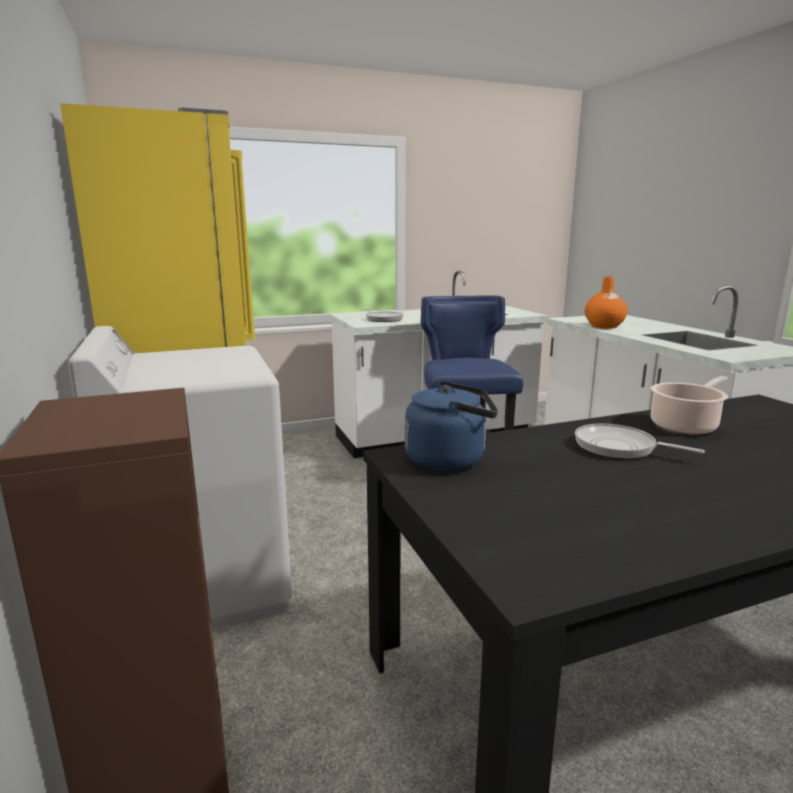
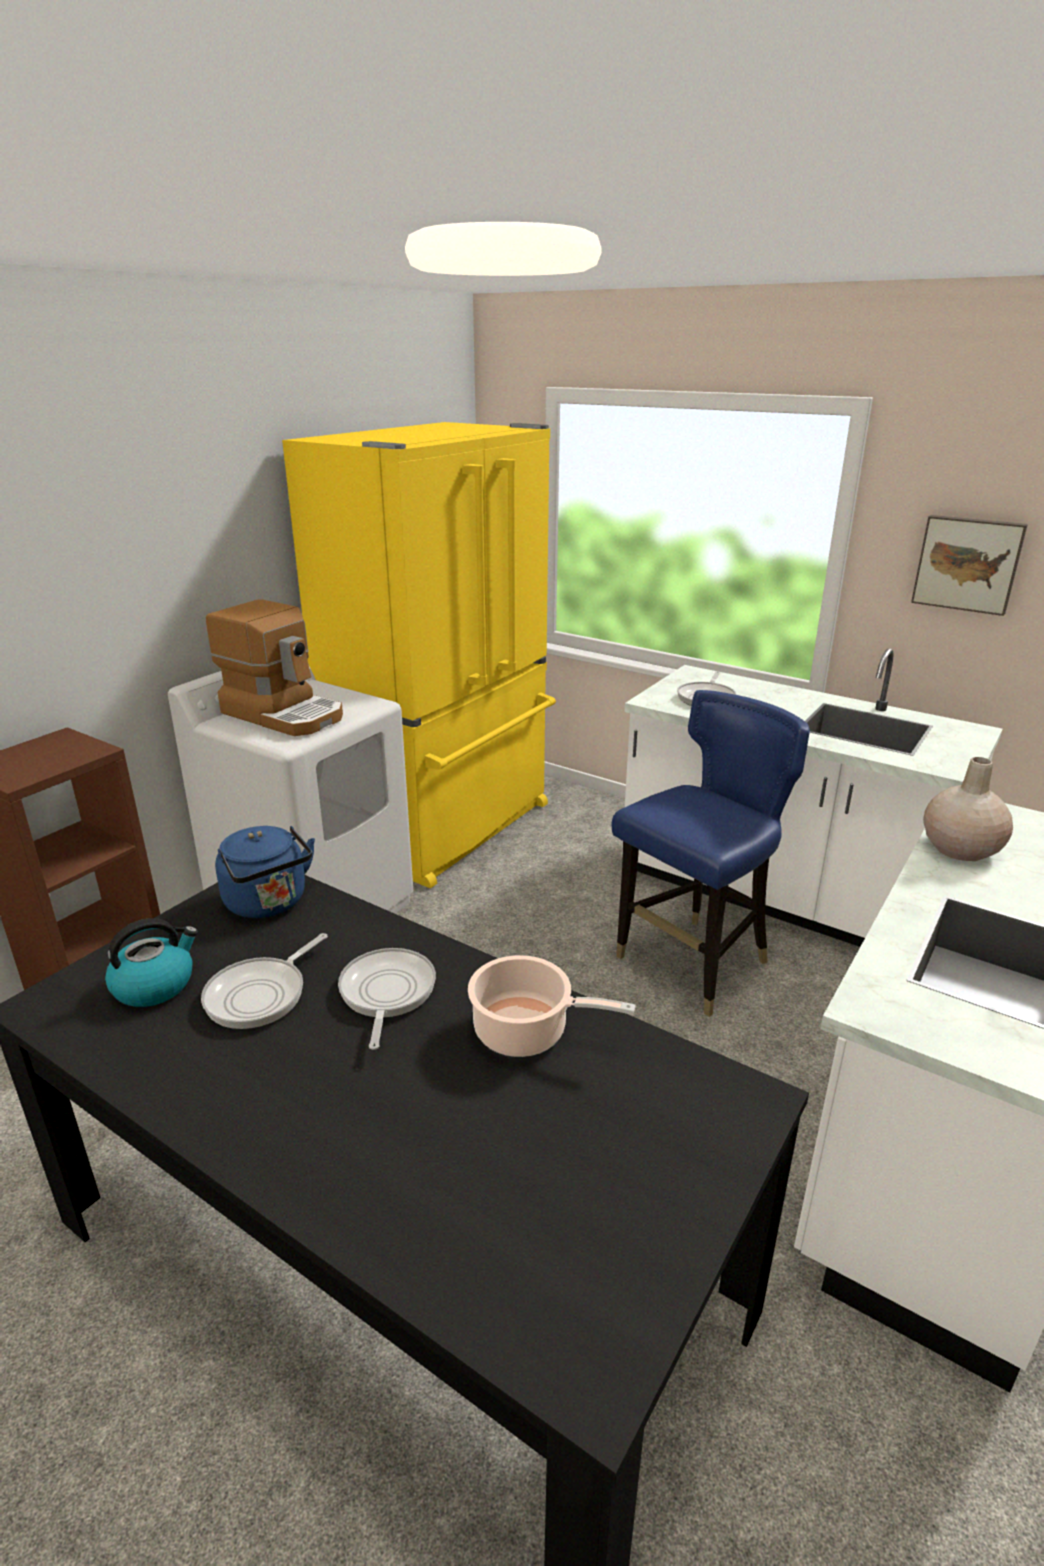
camera: 55 degrees right, 10 degrees up
orange vase [585,276,628,329] -> beige vase [923,757,1013,861]
none -> kettle [105,918,198,1007]
none -> frying pan [201,933,328,1029]
none -> coffee machine [206,599,343,736]
none -> picture [911,515,1028,616]

